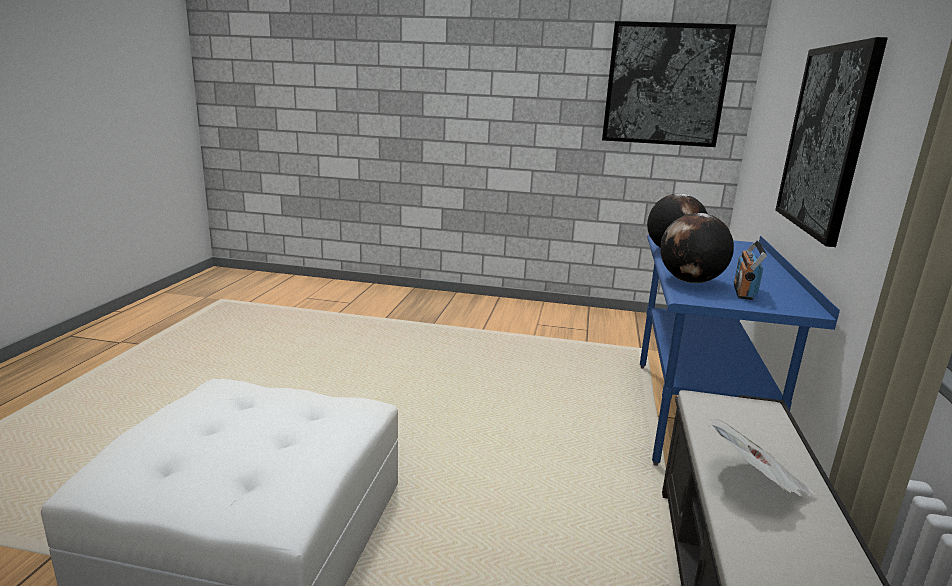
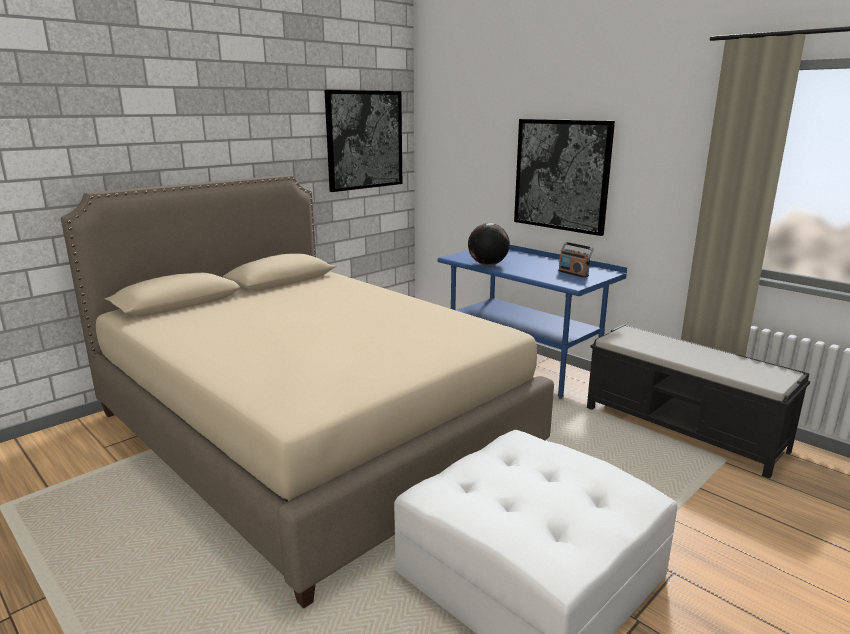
camera: 55 degrees left, 0 degrees up
globe [660,213,734,283] -> none
newspaper [709,419,818,497] -> none
none -> beige bed [61,175,554,609]

